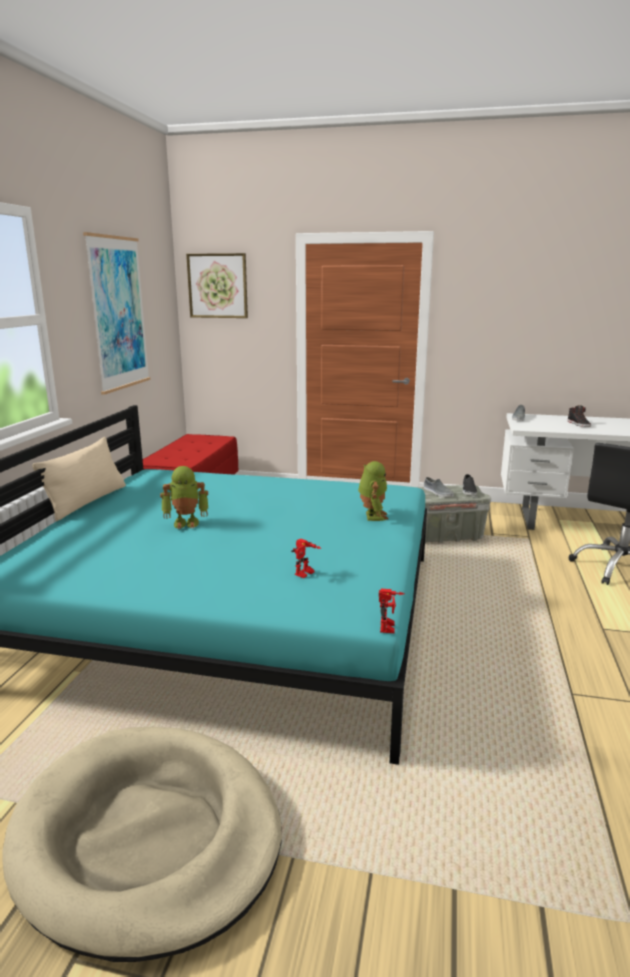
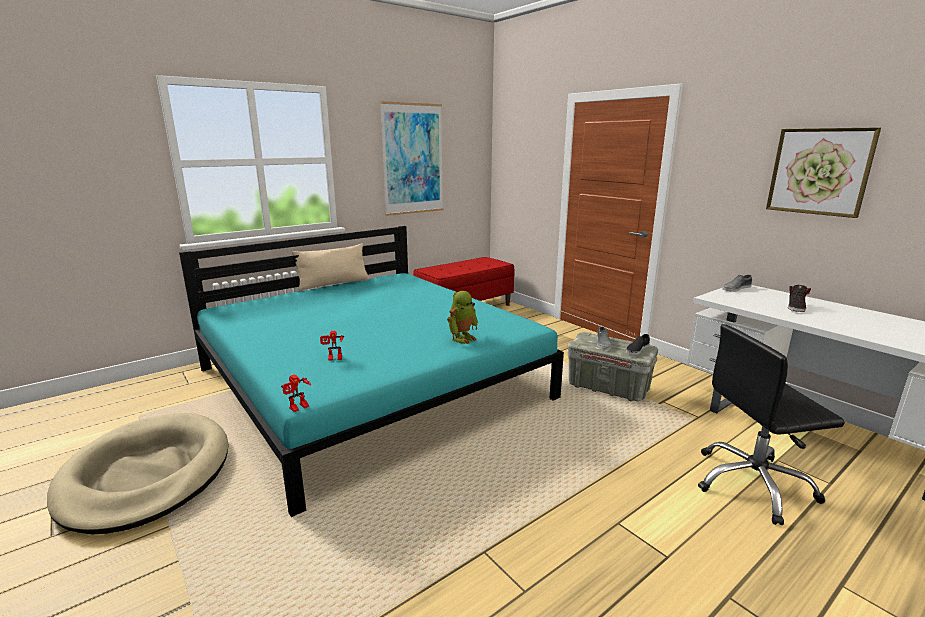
camera: 40 degrees right, 0 degrees up
toy robot [160,466,209,529] -> none
picture [186,253,248,318] -> picture moved to [766,127,881,218]

